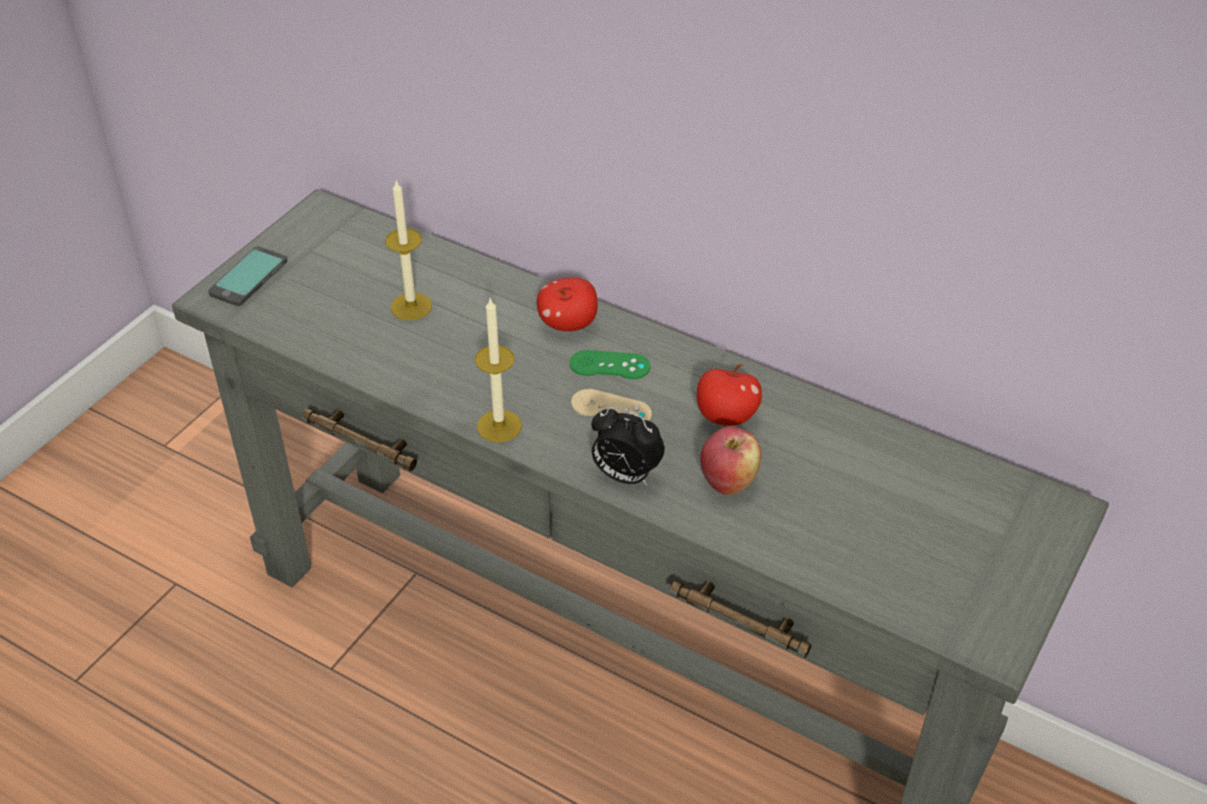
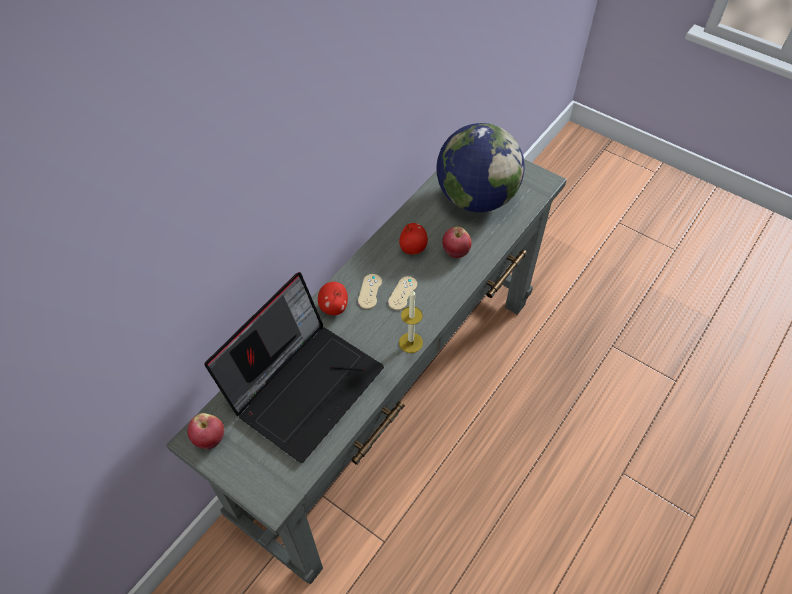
camera: 85 degrees left, 10 degrees up
phone [208,246,287,306] -> none
candle [385,181,432,320] -> laptop [205,272,384,463]
green game controller [570,350,650,379] -> beige game controller [358,274,382,309]
alarm clock [591,407,665,485] -> none
none -> apple [187,413,224,449]
none -> globe [436,123,525,212]

